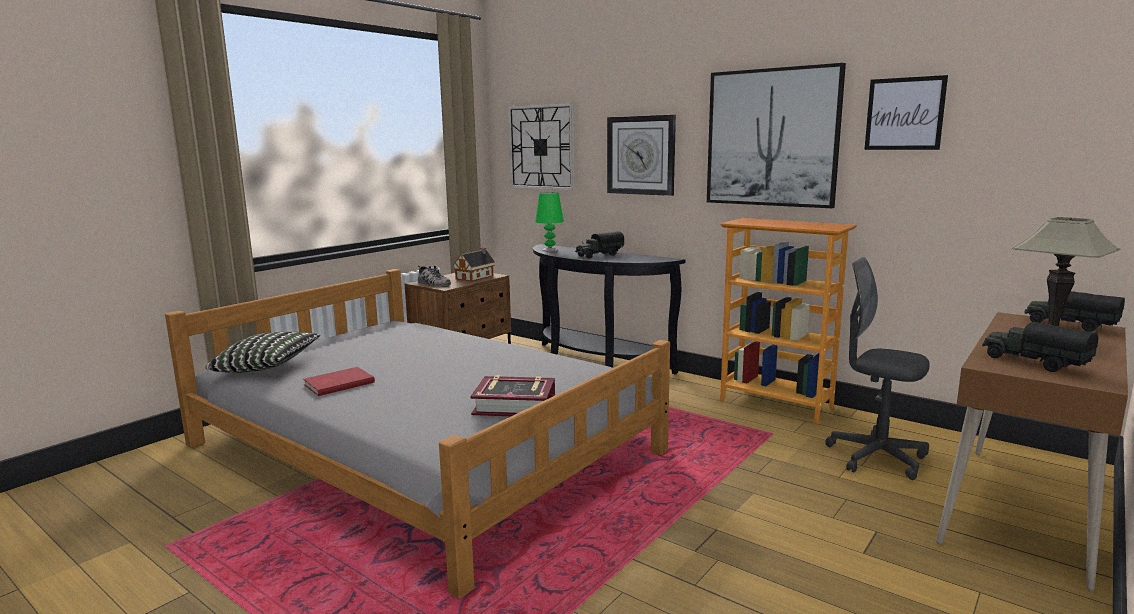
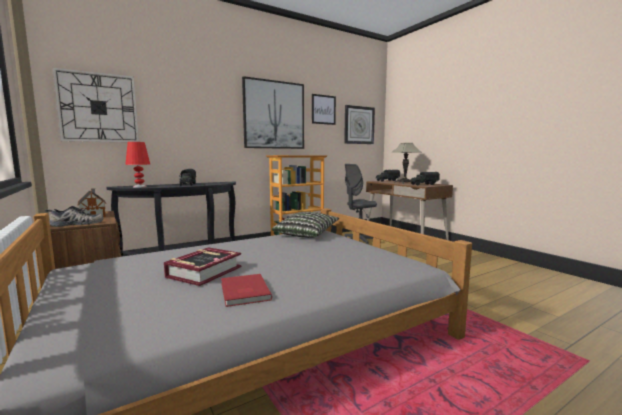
camera: 70 degrees left, 5 degrees down
pillow [206,332,321,373] -> pillow moved to [272,212,339,238]
book [470,375,555,416] -> book moved to [164,247,242,286]
green table lamp [535,192,564,252] -> red table lamp [125,142,150,188]
wall clock [607,115,676,196] -> wall clock moved to [344,105,375,144]

